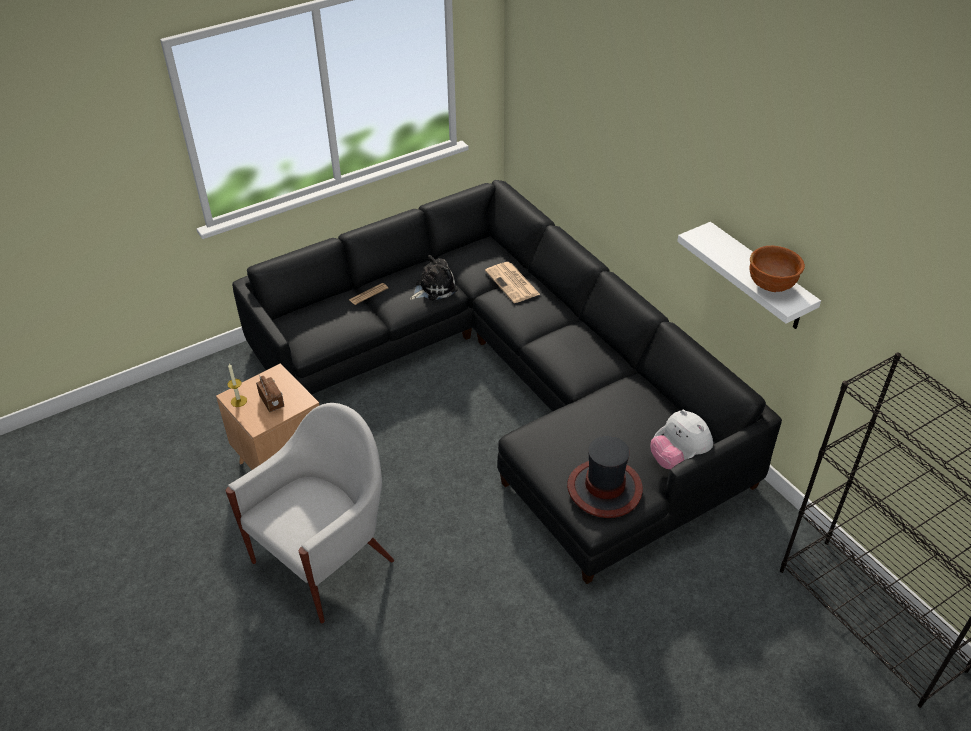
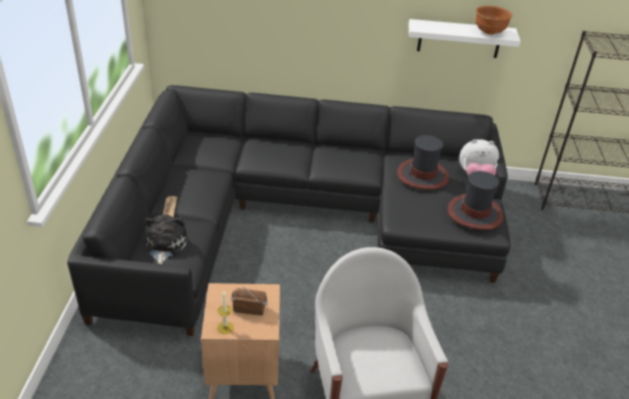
camera: 55 degrees left, 5 degrees down
plush toy [410,255,458,301] -> plush toy moved to [145,215,187,264]
newspaper [485,262,540,303] -> none
none -> hat [397,135,449,190]

